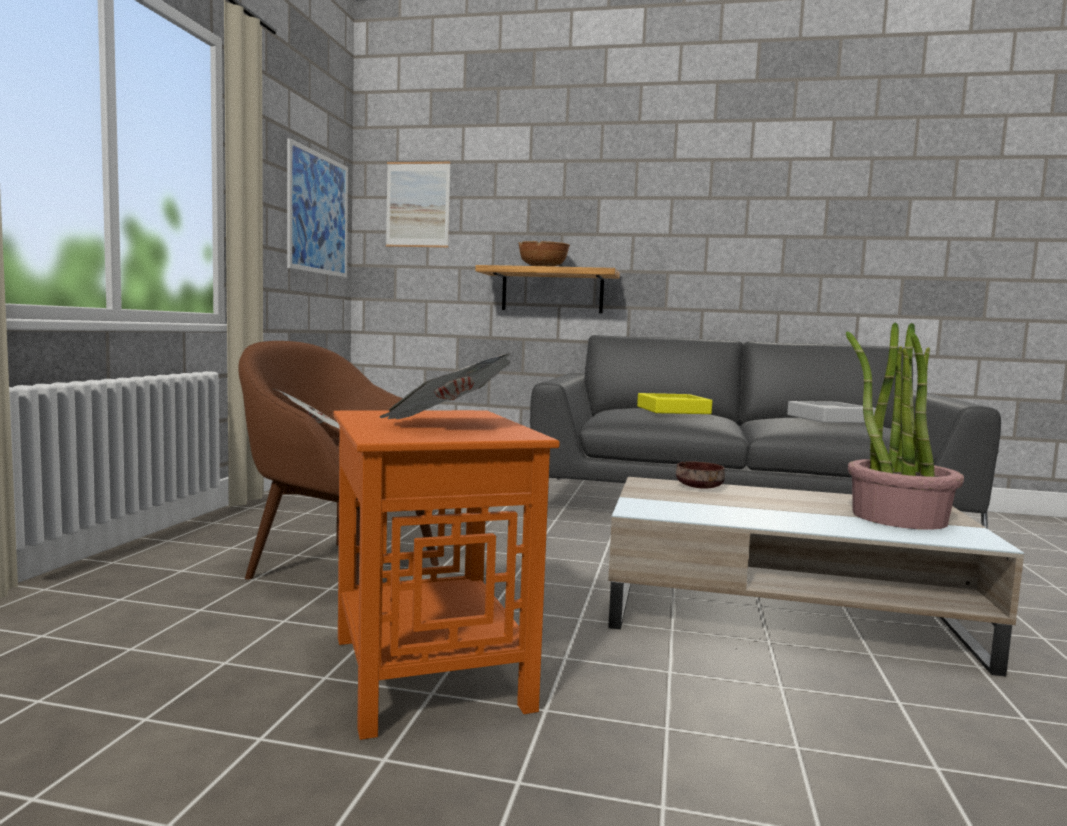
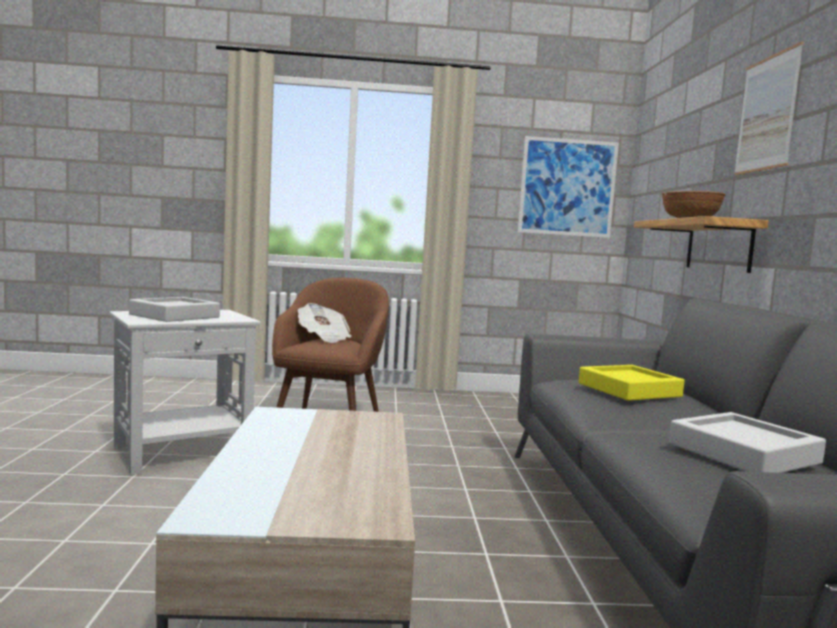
camera: 75 degrees right, 0 degrees up
orange side table [333,410,559,740] -> white side table [109,310,261,475]
newspaper [380,353,511,419] -> grey tray [129,297,220,322]
picture [386,162,451,248] -> picture moved to [734,41,804,175]
brown bowl [676,461,725,488] -> none
potted plant [846,322,964,530] -> none

